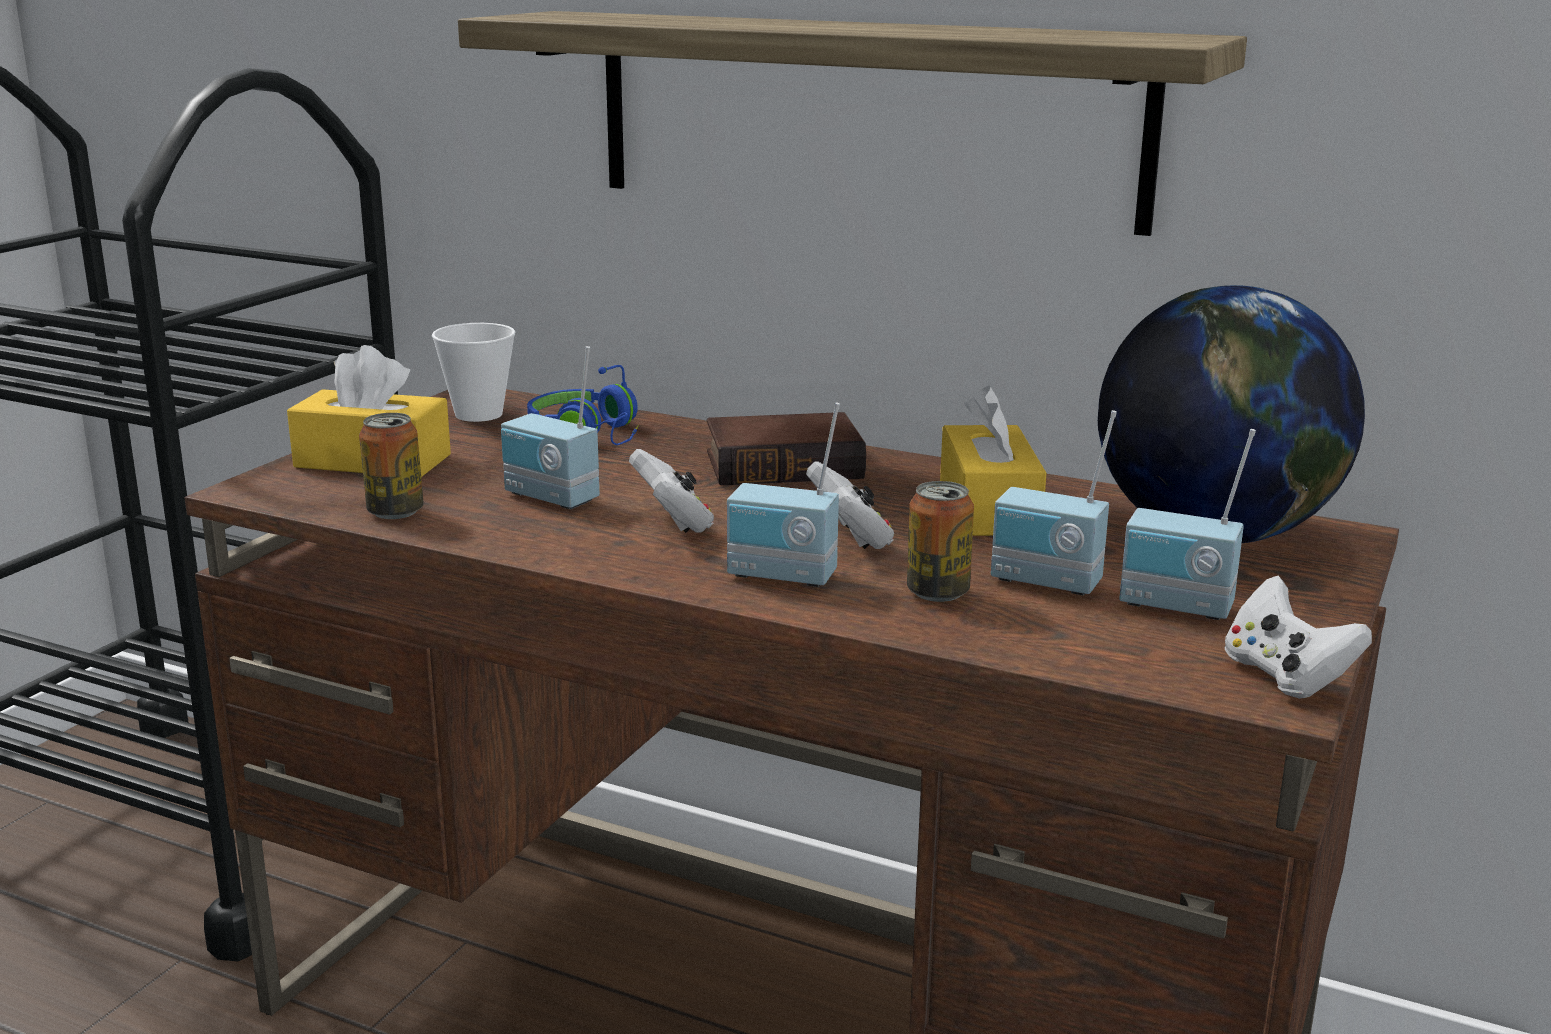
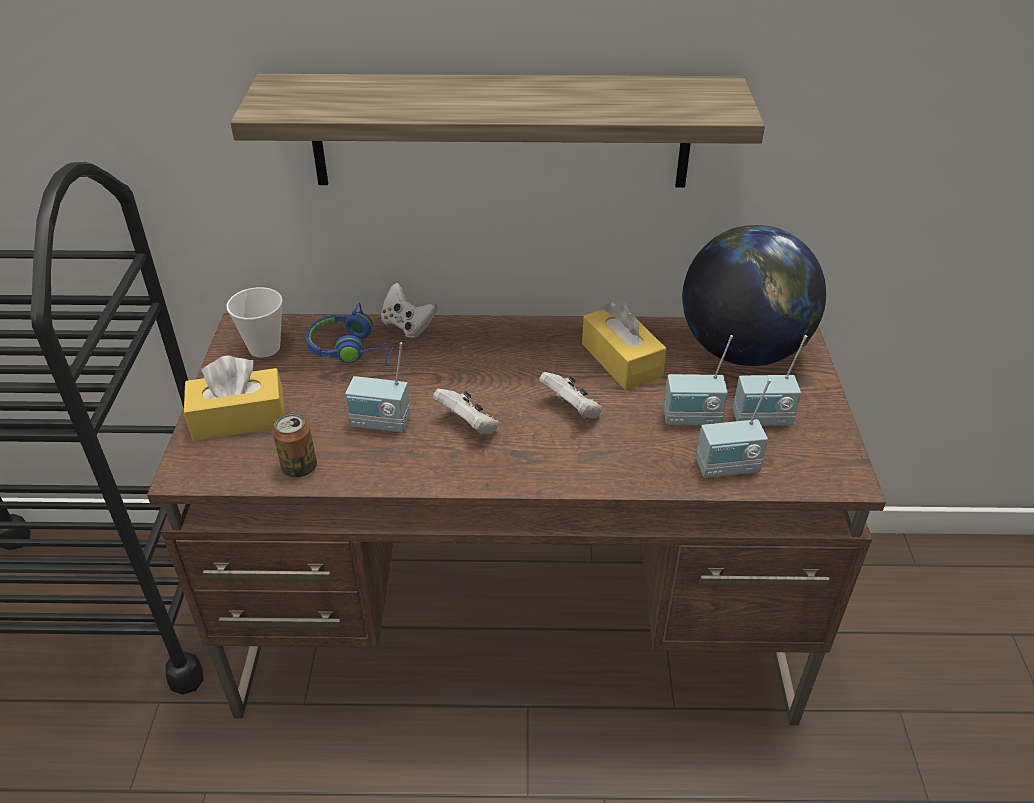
camera: 25 degrees left, 20 degrees up
book [707,412,866,485] -> none
radio [727,403,840,587] -> radio moved to [696,379,771,478]
can [907,481,974,602] -> none
white game controller [1224,576,1372,699] -> white game controller moved to [381,283,438,338]

